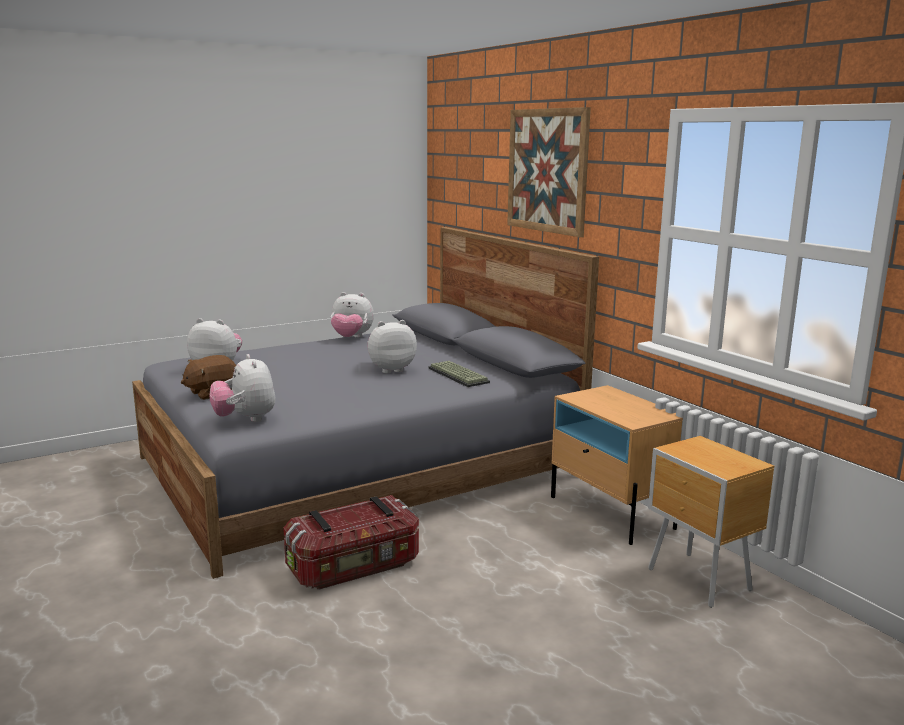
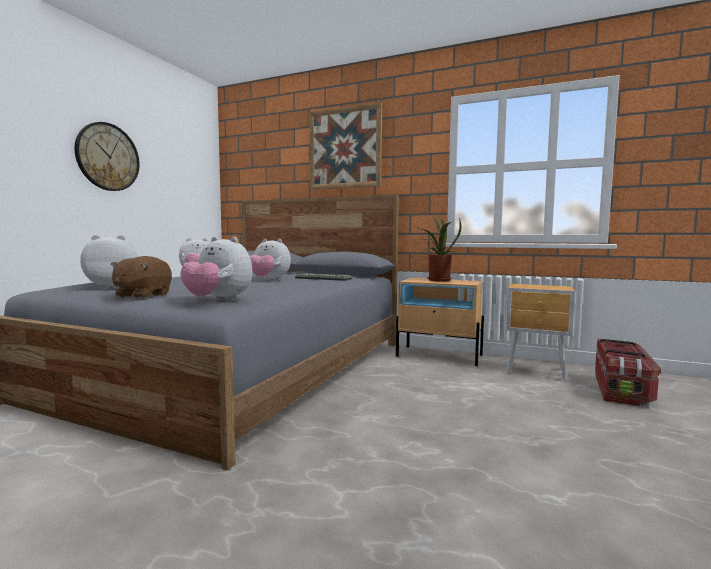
camera: 35 degrees left, 10 degrees down
storage box [283,495,419,589] -> storage box moved to [595,339,661,406]
plush toy [367,320,417,373] -> plush toy turned 105 degrees counterclockwise [250,239,291,280]
none -> wall clock [74,122,140,191]
none -> potted plant [416,216,462,281]

